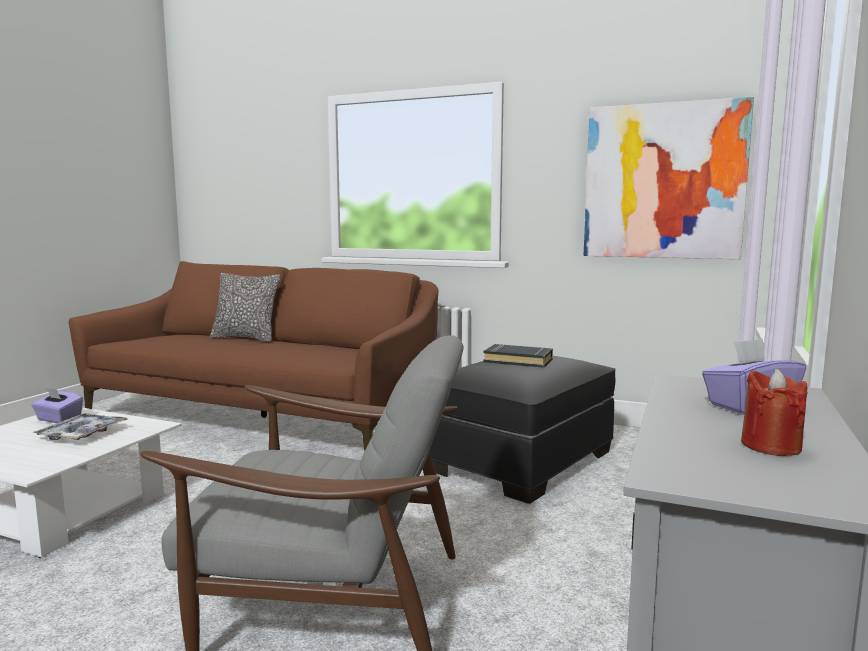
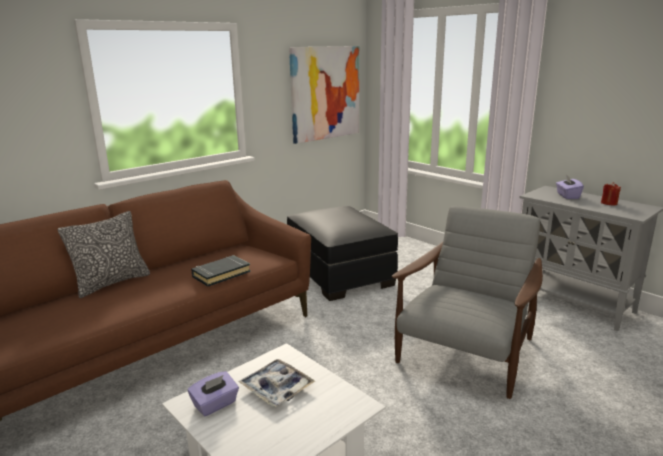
camera: 65 degrees left, 10 degrees up
black book [483,344,553,368] -> black book moved to [191,255,251,287]

